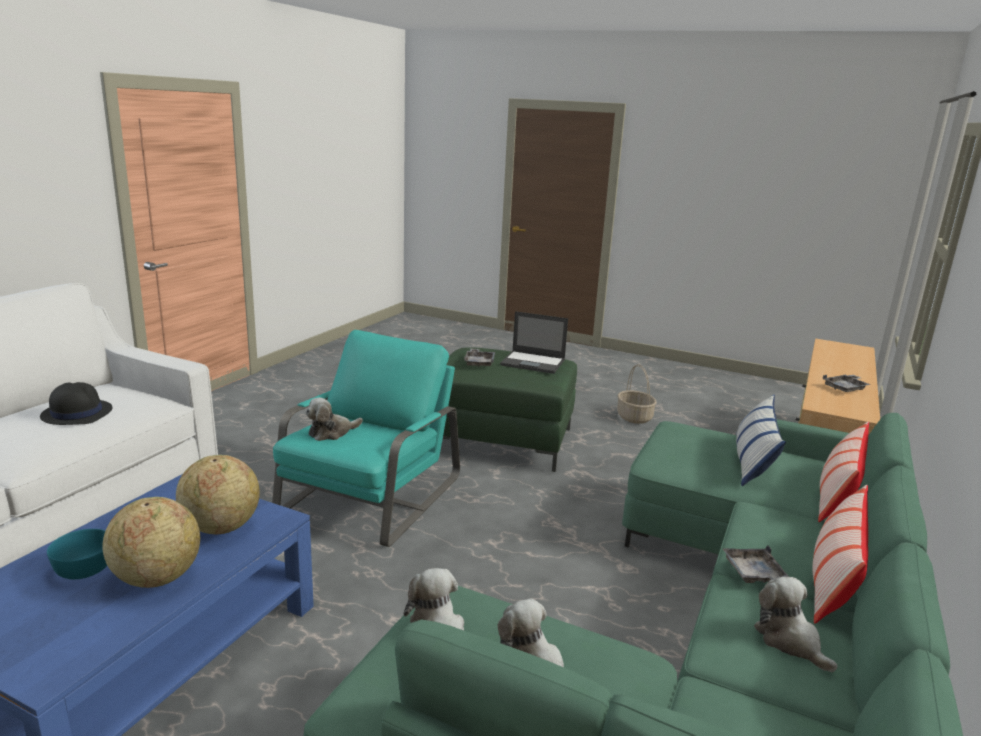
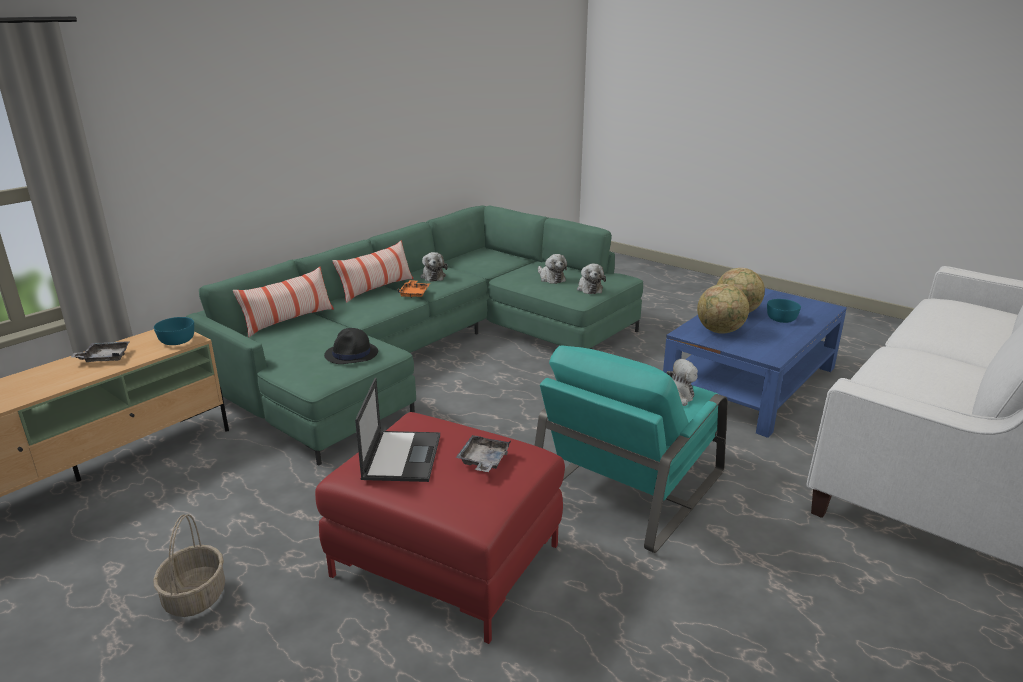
camera: 165 degrees left, 5 degrees up
black hat [40,382,113,425] -> black hat moved to [324,328,378,364]
green ottoman [443,347,577,472] -> red ottoman [315,412,565,644]
laptop [500,311,568,374] -> laptop turned 60 degrees clockwise [355,378,440,482]
grey tray [722,545,789,583] -> orange tray [398,280,430,298]
pillow [736,395,786,486] -> none
none -> turquoise bowl [154,317,194,345]

